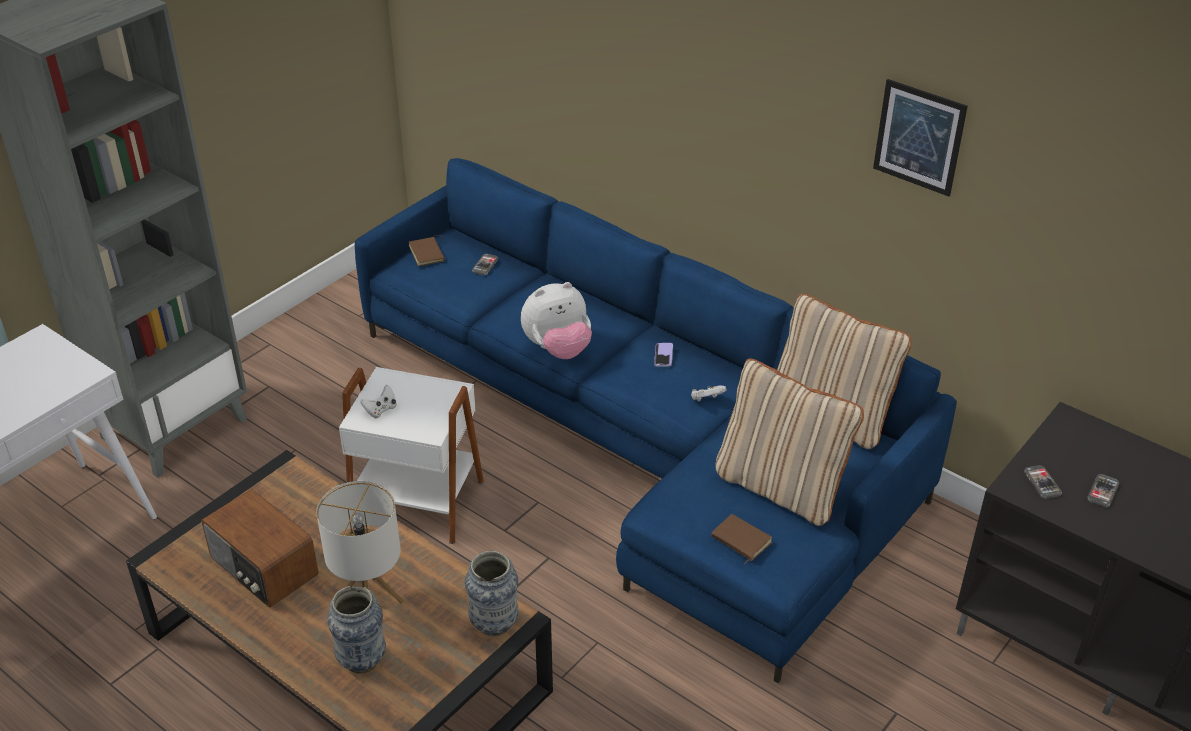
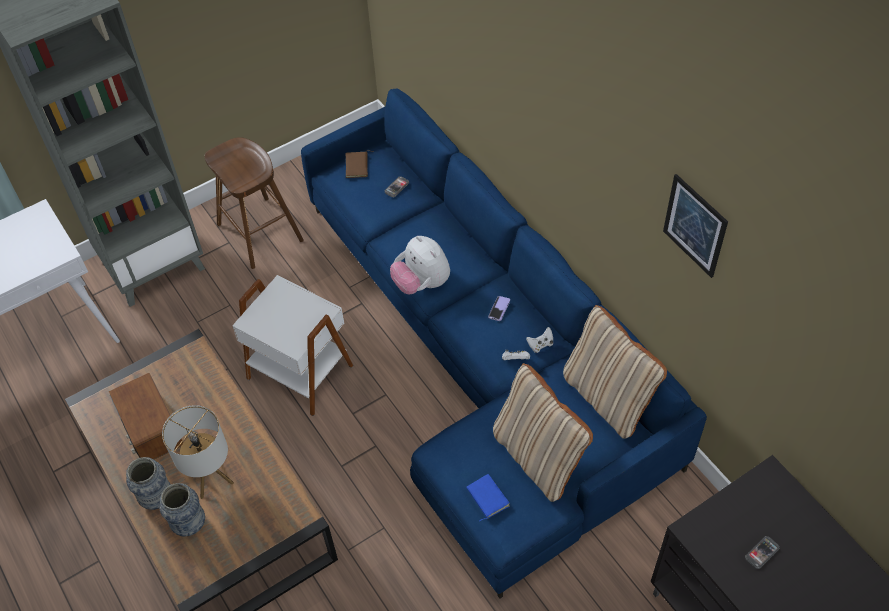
camera: 20 degrees right, 15 degrees up
white game controller [360,385,397,418] -> white game controller moved to [526,327,553,353]
vase [465,551,519,637] -> vase moved to [126,457,171,510]
plush toy [521,282,592,359] -> plush toy turned 60 degrees clockwise [390,236,450,294]
brown book [711,514,772,564] -> blue book [466,474,510,521]
phone [1024,465,1062,499] -> none
none -> brown stool [205,137,304,269]

